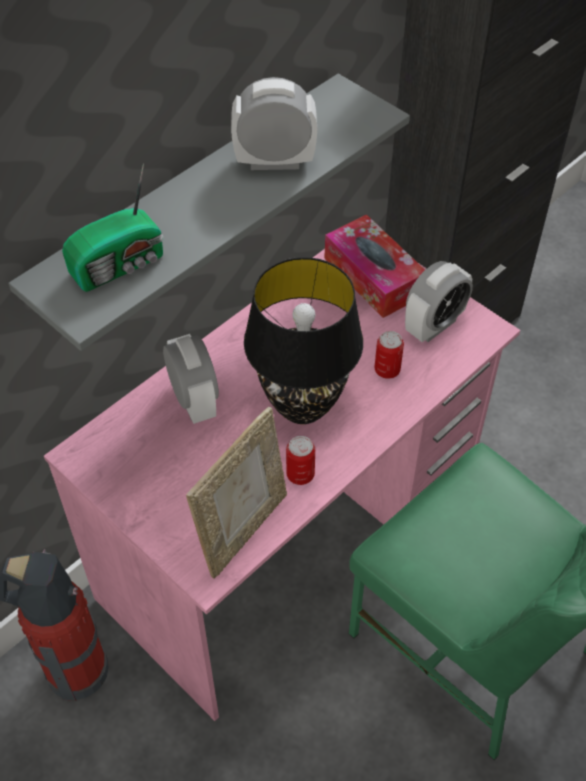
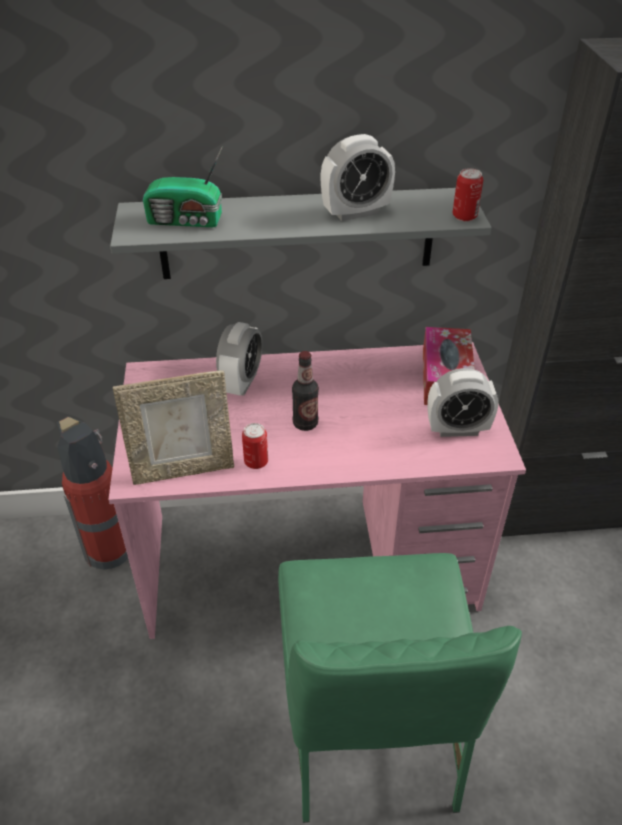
camera: 40 degrees right, 10 degrees down
alarm clock [231,77,317,170] -> alarm clock turned 120 degrees clockwise [320,134,395,221]
black table lamp [244,257,363,424] -> bottle [292,351,319,431]
can [375,331,404,379] -> can moved to [453,168,483,221]

